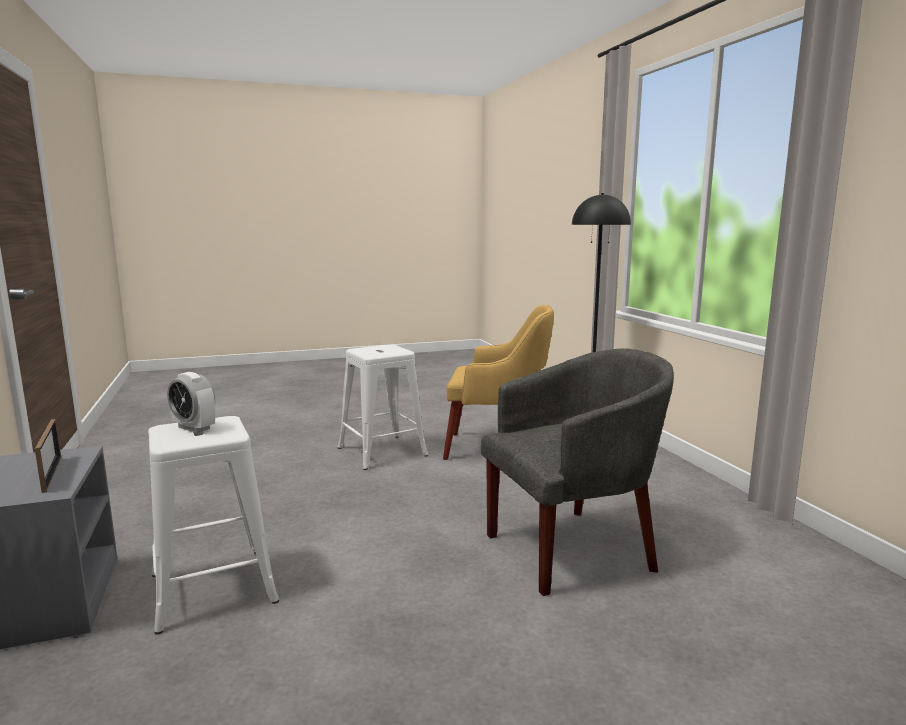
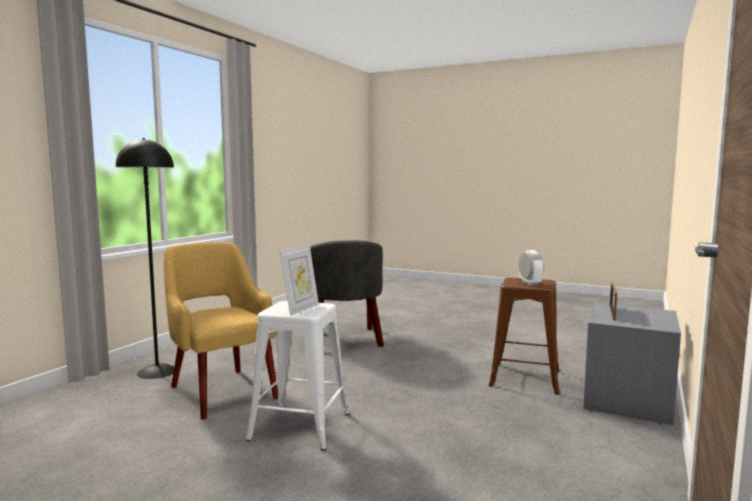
camera: 135 degrees left, 5 degrees down
white stool [148,416,279,635] -> brown stool [489,278,560,395]
grey armchair [481,348,674,596] -> grey armchair turned 120 degrees counterclockwise [310,240,384,347]
none -> picture frame [280,245,319,316]

